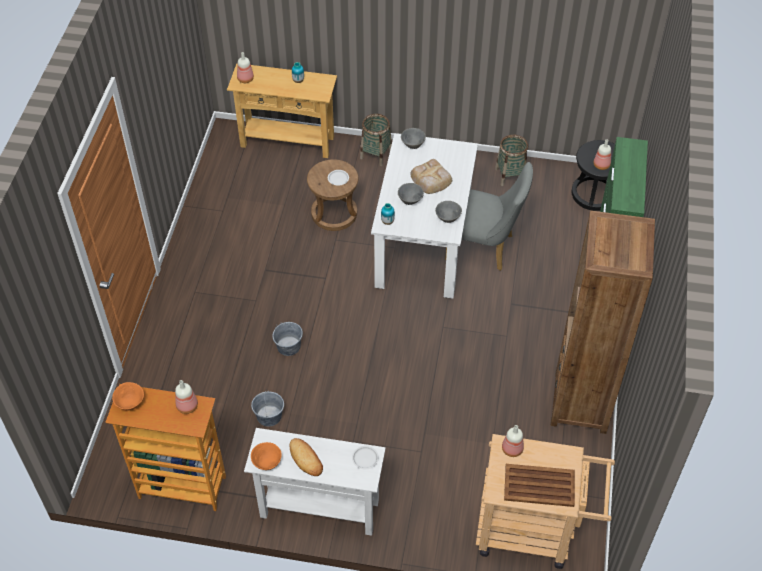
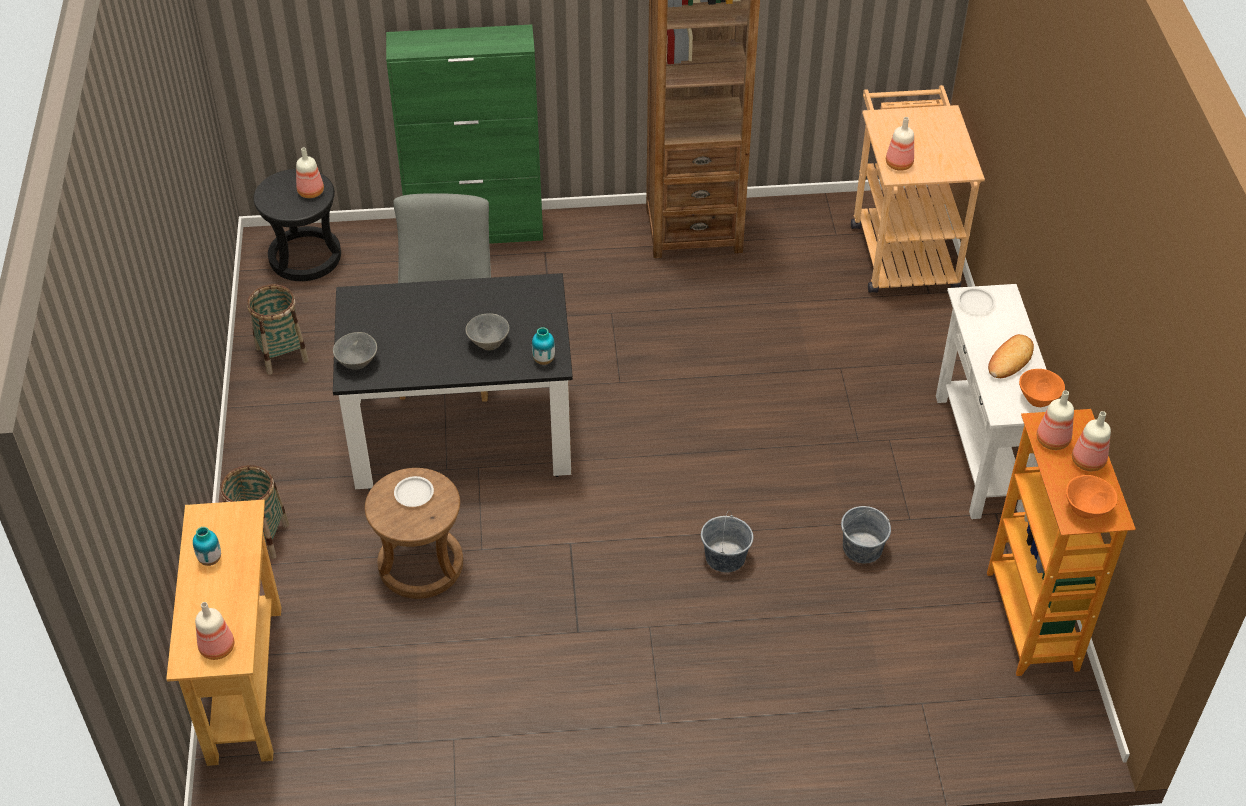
camera: 105 degrees left, 5 degrees down
white dining table [371,133,478,298] -> black dining table [333,273,573,490]
bread [410,159,452,194] -> none
grey bowl [435,201,462,223] -> none
brown tray [504,464,575,507] -> none
none -> bottle [1072,411,1111,471]

